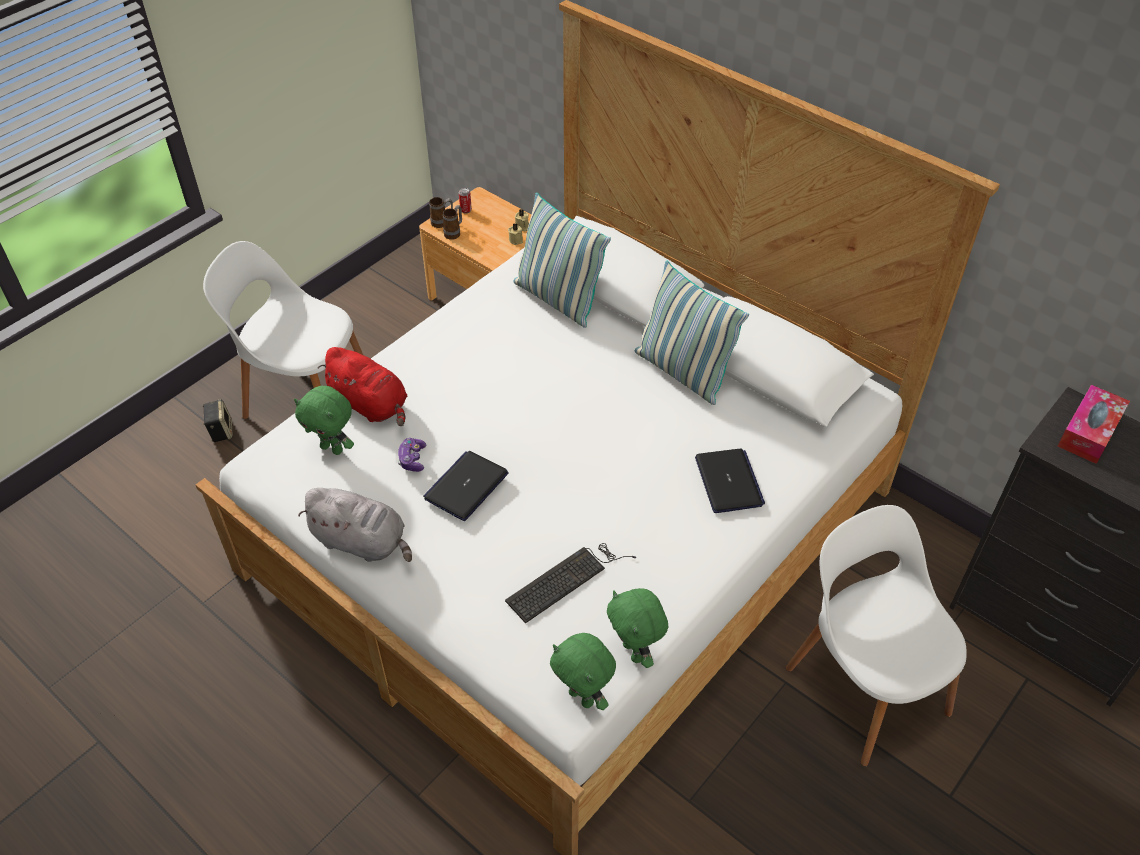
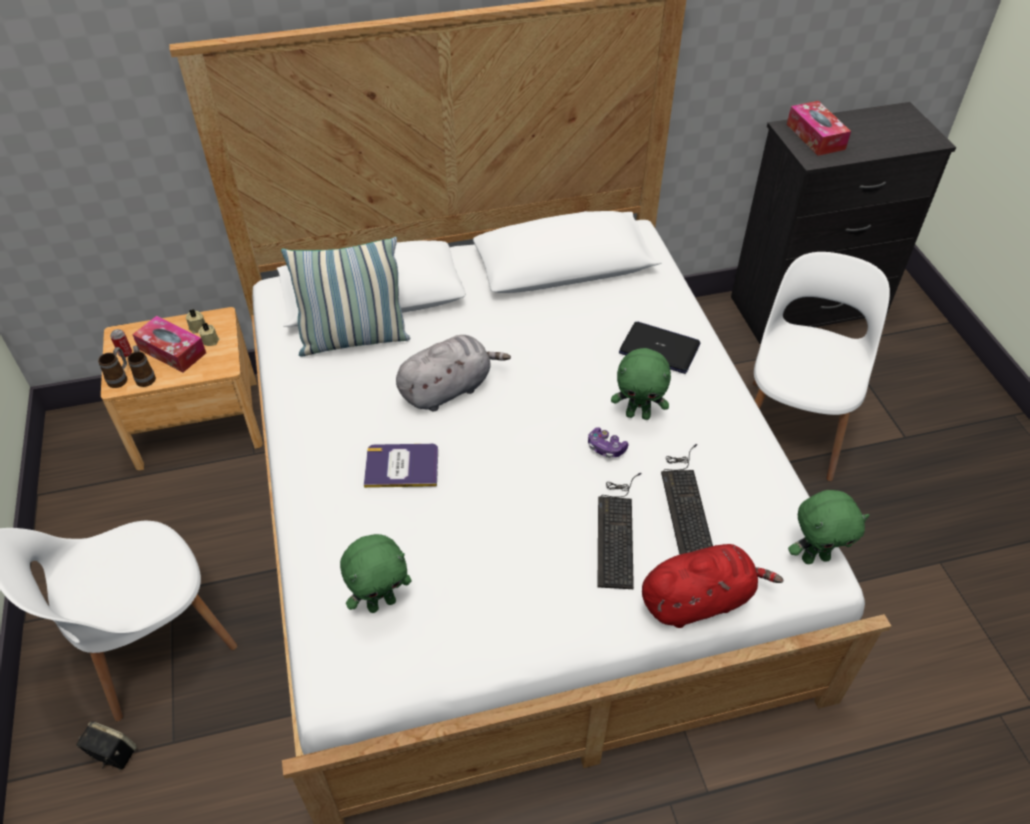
camera: 55 degrees left, 0 degrees up
grey plush toy [298,488,412,562] -> grey plush toy moved to [396,335,511,411]
red plush toy [317,347,407,426] -> red plush toy moved to [642,544,784,628]
game controller [398,438,427,472] -> game controller moved to [588,427,629,458]
laptop [423,451,509,521] -> none
green plush toy [607,588,668,668] -> green plush toy moved to [611,348,671,420]
pillow [635,261,749,405] -> none
white chair [786,505,967,766] -> white chair turned 105 degrees clockwise [753,252,890,481]
none -> tissue box [132,316,206,372]
none -> book [364,444,438,488]
none -> keyboard [597,473,642,589]

